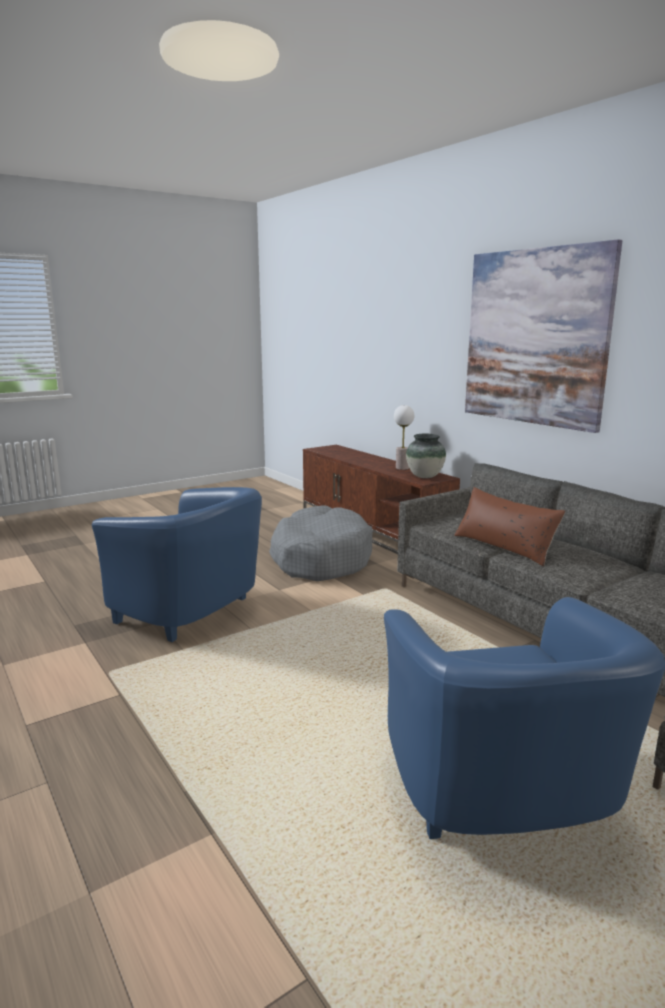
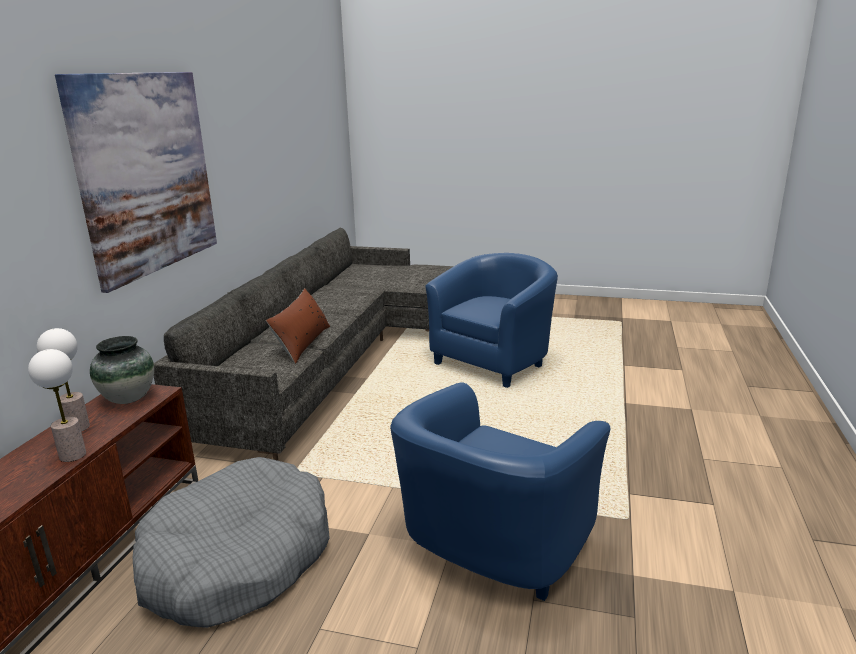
camera: 130 degrees left, 5 degrees up
blue armchair [92,487,262,642] -> blue armchair turned 135 degrees counterclockwise [390,383,611,601]
none -> table lamp [28,349,86,462]

